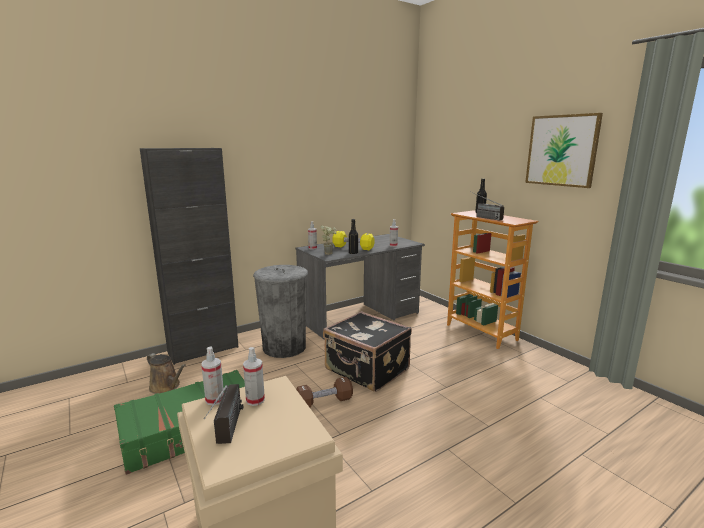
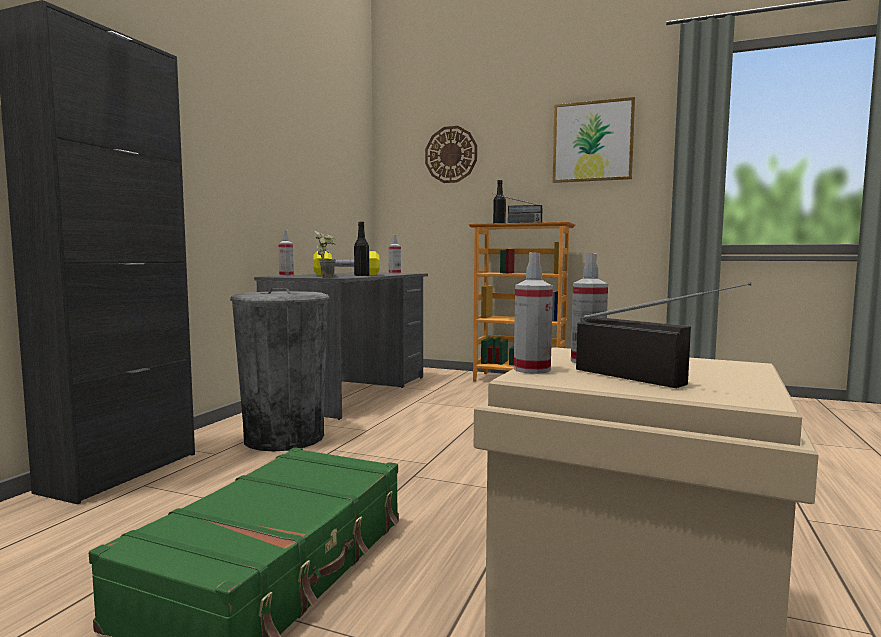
camera: 35 degrees left, 10 degrees down
brown watering can [147,353,186,394] -> none
brown dumbbell [296,377,353,407] -> none
black suitcase [323,311,412,392] -> none
none -> wall clock [425,126,477,183]

